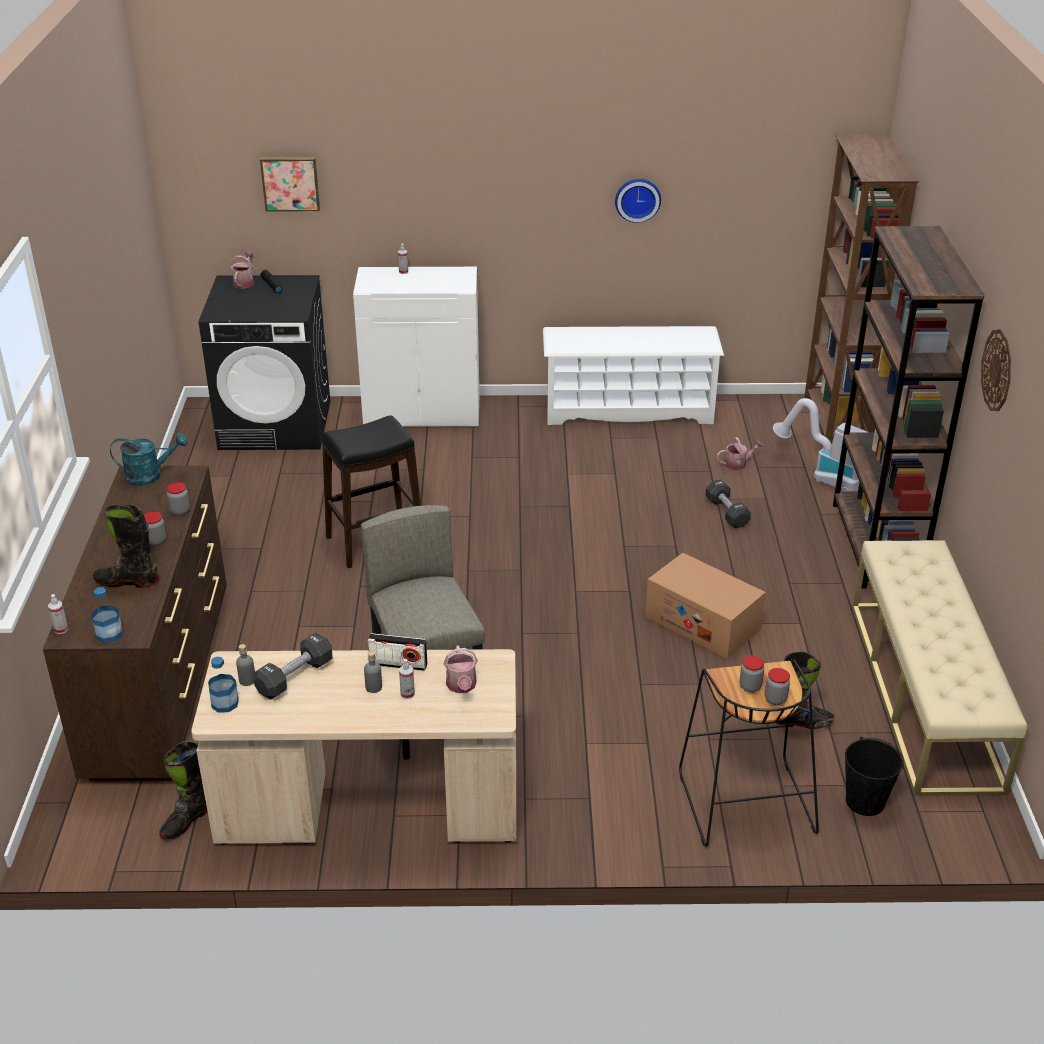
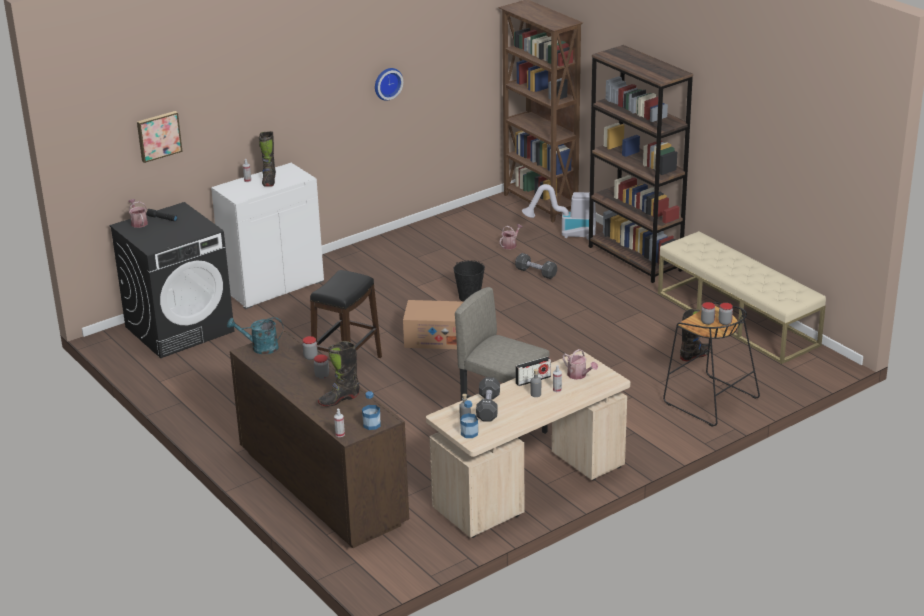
camera: 35 degrees left, 5 degrees down
turquoise watering can [110,433,188,486] -> turquoise watering can turned 135 degrees counterclockwise [227,317,283,354]
black boot [159,741,208,839] -> black boot moved to [259,131,276,187]
white shoe rack [543,326,724,425] -> none
cardboard box [645,553,766,659] -> cardboard box moved to [403,300,463,349]
black bucket [845,737,904,816] -> black bucket moved to [454,260,485,302]
wall clock [981,329,1011,411] -> none

